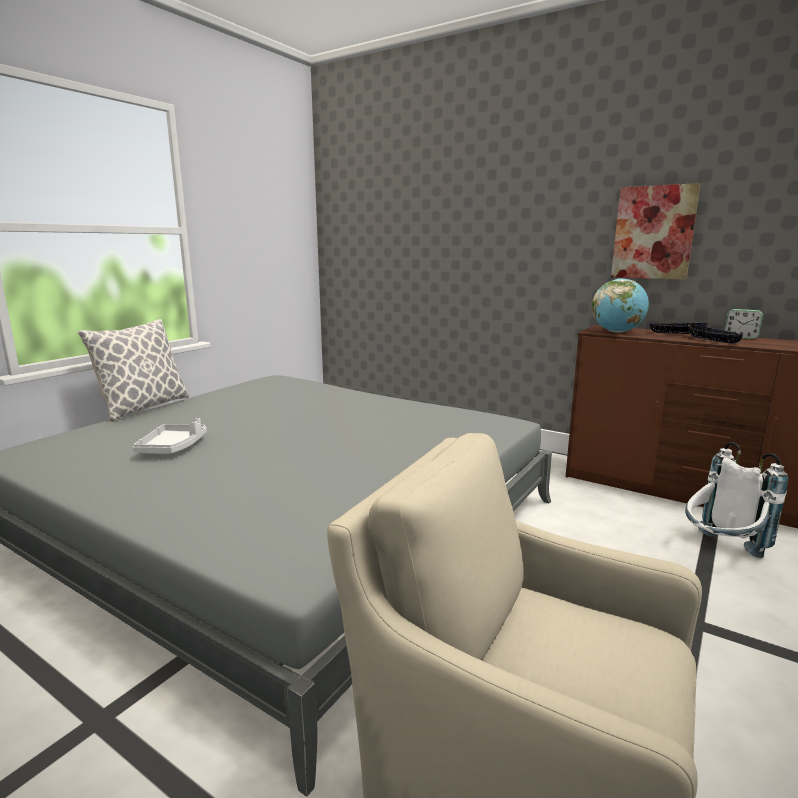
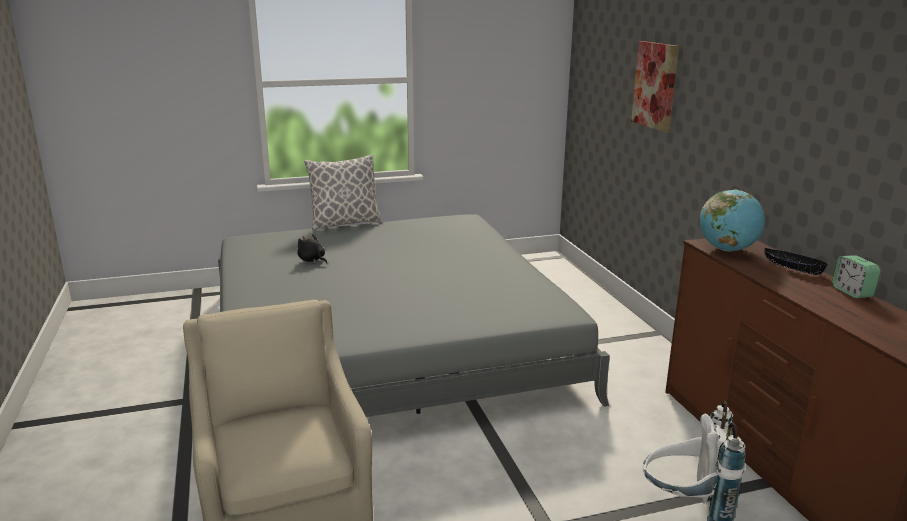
camera: 40 degrees right, 5 degrees up
white tray [133,418,207,454] -> black plush toy [297,234,327,264]
picture [611,183,700,280] -> picture moved to [631,41,679,133]
black bowl [688,324,743,344] -> none

